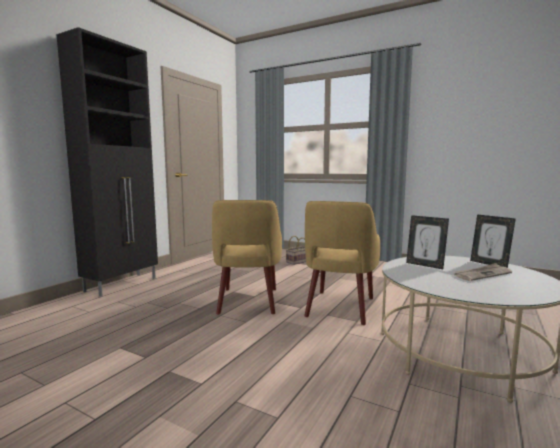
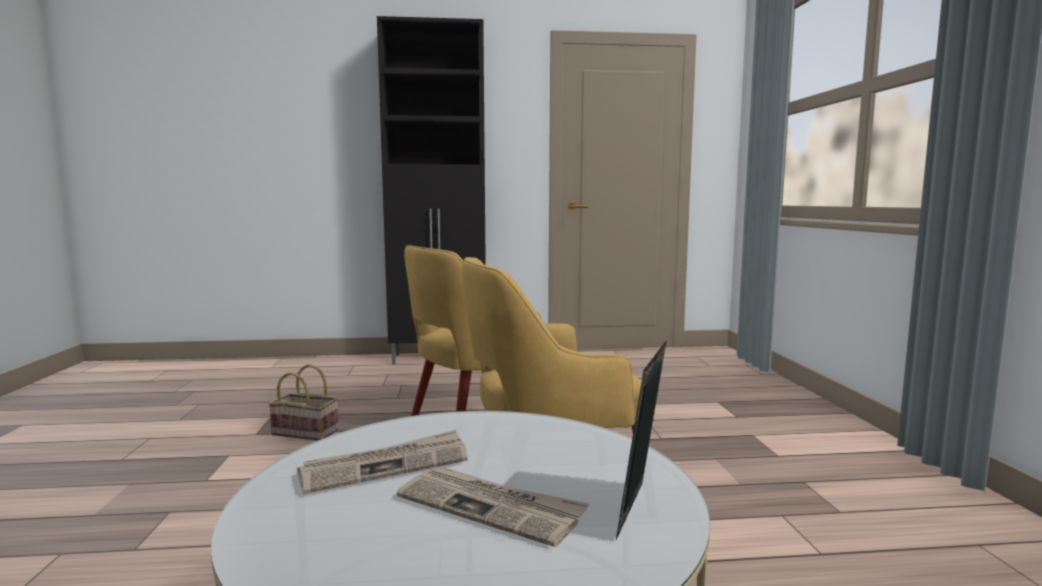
camera: 55 degrees right, 0 degrees up
basket [286,236,306,265] -> basket moved to [268,364,338,441]
picture frame [406,215,449,269] -> none
none -> newspaper [297,430,468,494]

